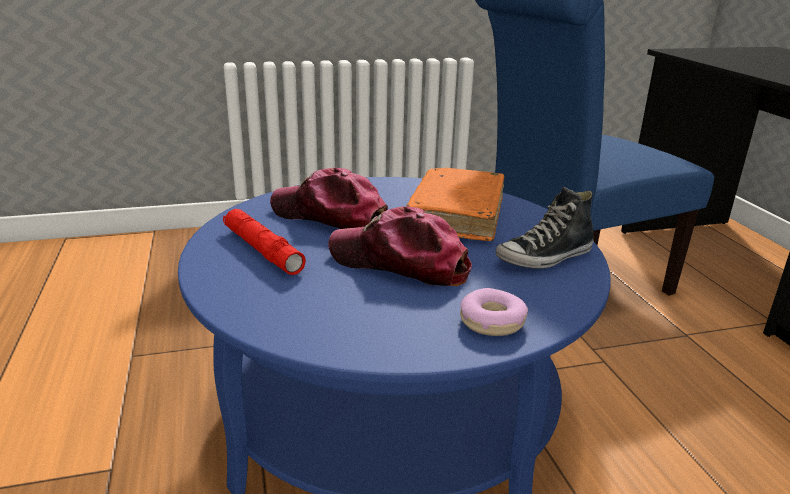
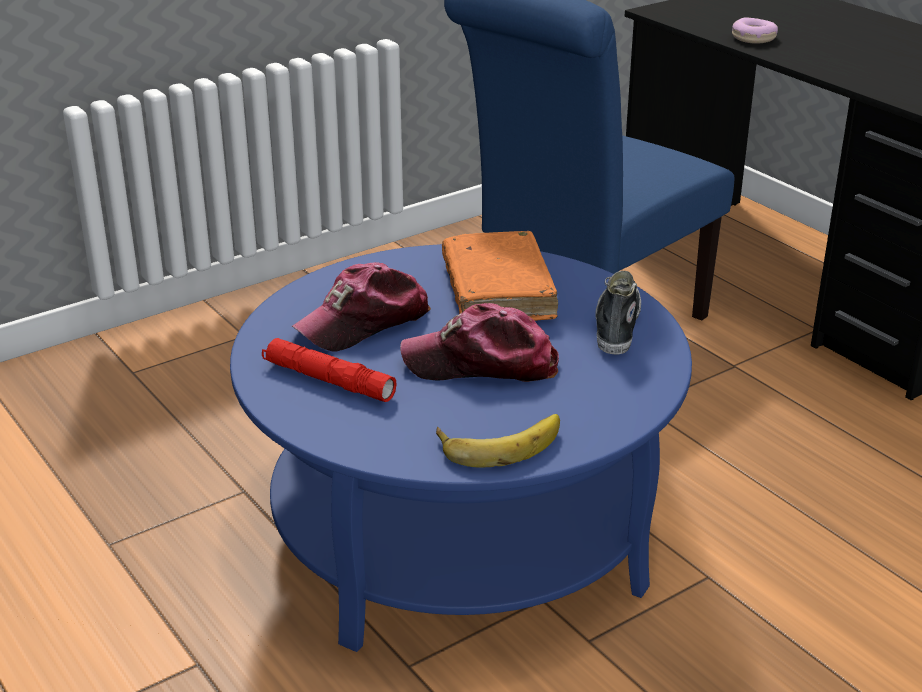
camera: 20 degrees left, 5 degrees up
cap [270,168,388,229] -> cap turned 45 degrees counterclockwise [291,262,431,352]
donut [460,288,528,336] -> donut moved to [732,17,778,44]
shoe [496,187,594,269] -> shoe turned 150 degrees clockwise [595,271,641,354]
none -> banana [436,414,560,468]

